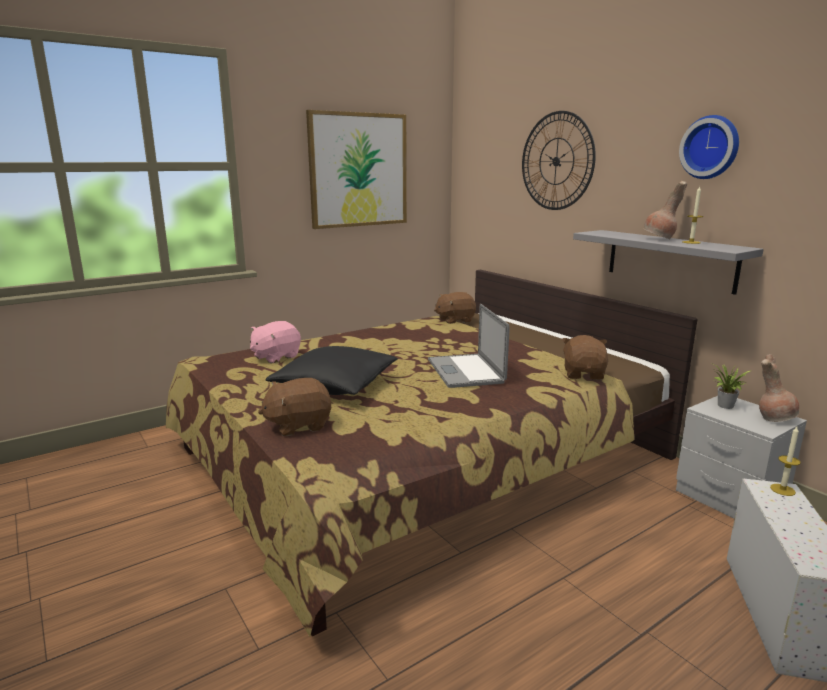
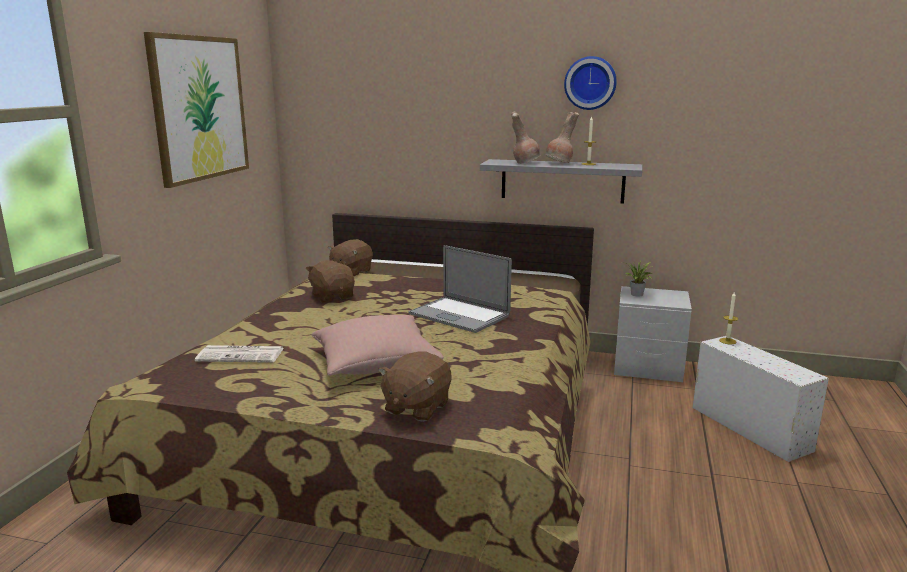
camera: 40 degrees left, 0 degrees up
pink plush toy [250,321,301,364] -> newspaper [195,345,284,363]
black pillow [266,346,398,395] -> pink pillow [312,315,444,376]
wall clock [522,111,596,210] -> none
brown plush toy [562,335,608,380] -> brown plush toy moved to [306,260,355,303]
brown vase [759,354,799,422] -> brown vase moved to [511,111,541,164]

